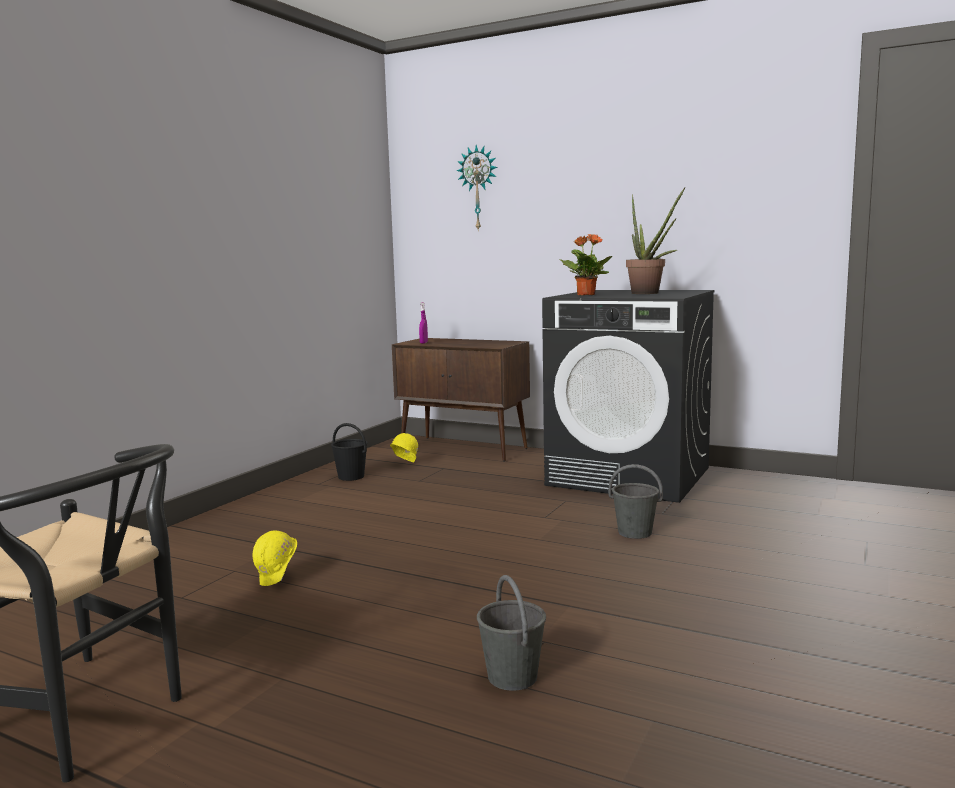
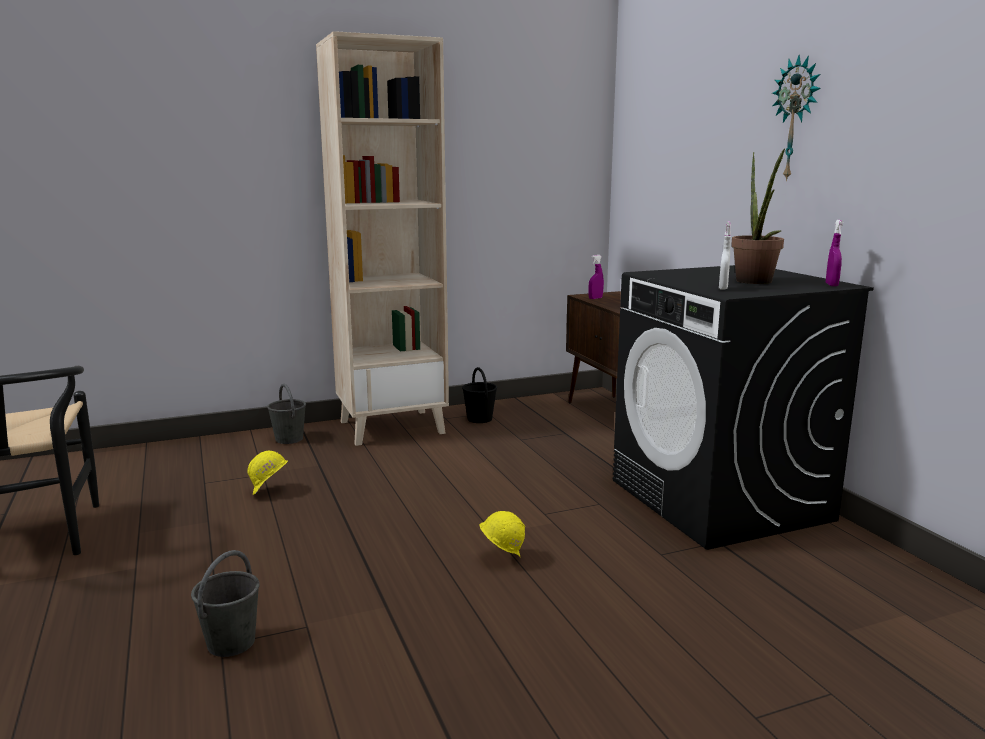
camera: 40 degrees right, 5 degrees up
yellow hard hat [390,433,418,462] -> yellow hard hat moved to [480,511,525,558]
wall clock [456,145,498,232] -> wall clock moved to [772,54,821,182]
potted plant [559,234,612,296] -> none
grey bucket [608,464,663,539] -> grey bucket moved to [267,384,306,444]
none -> beige bookcase [316,31,449,446]
none -> white spray bottle [719,221,731,290]
none -> purple spray bottle [826,220,843,286]

